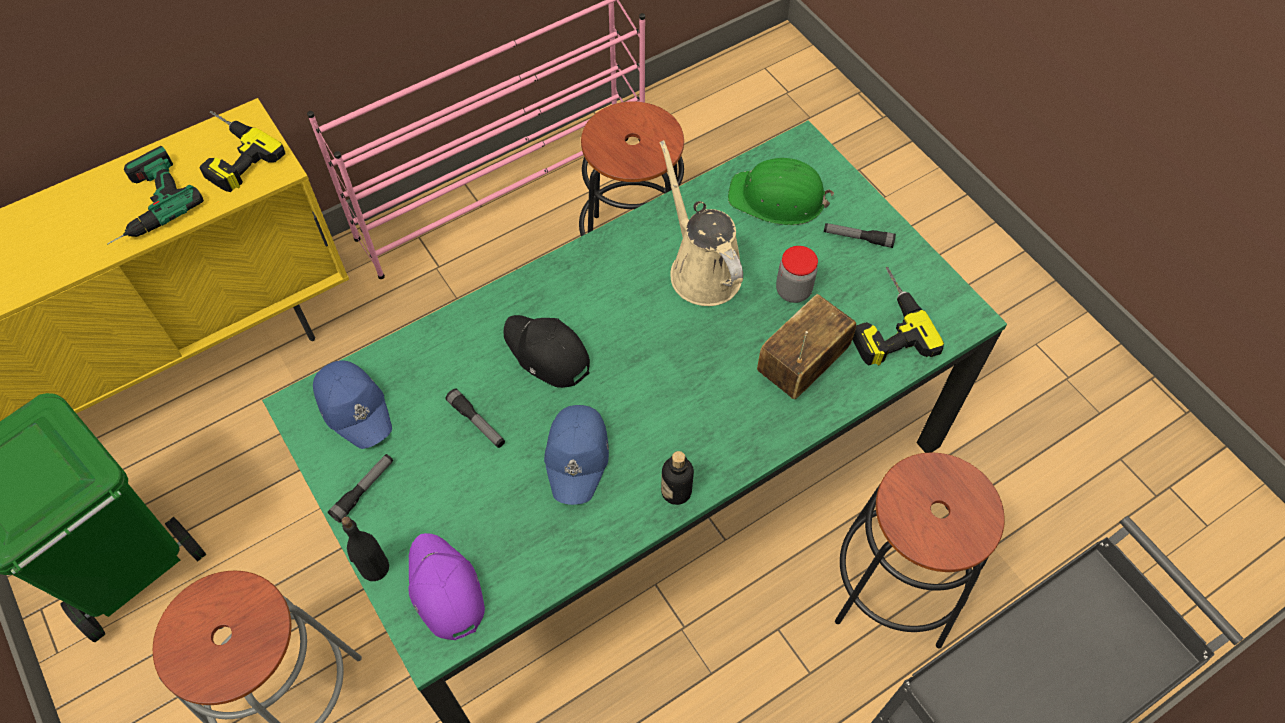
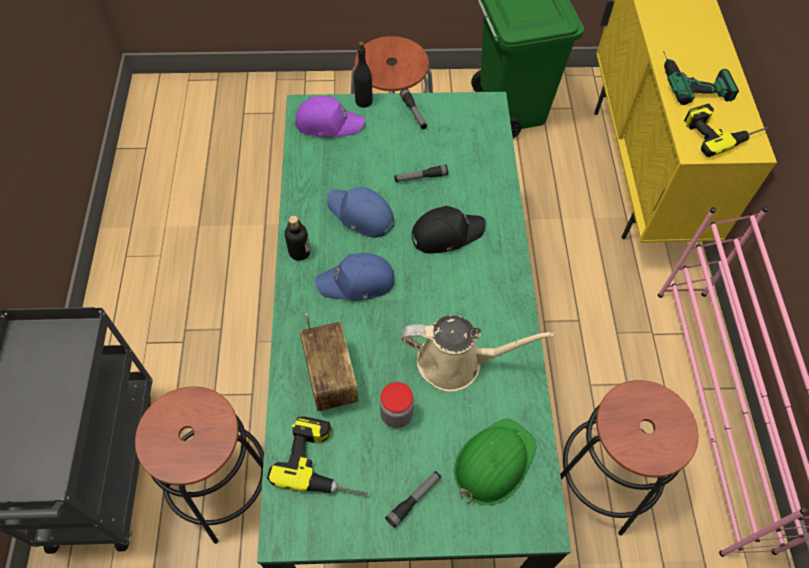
camera: 120 degrees right, 0 degrees up
blue cap [313,360,392,449] -> blue cap moved to [314,253,394,301]

